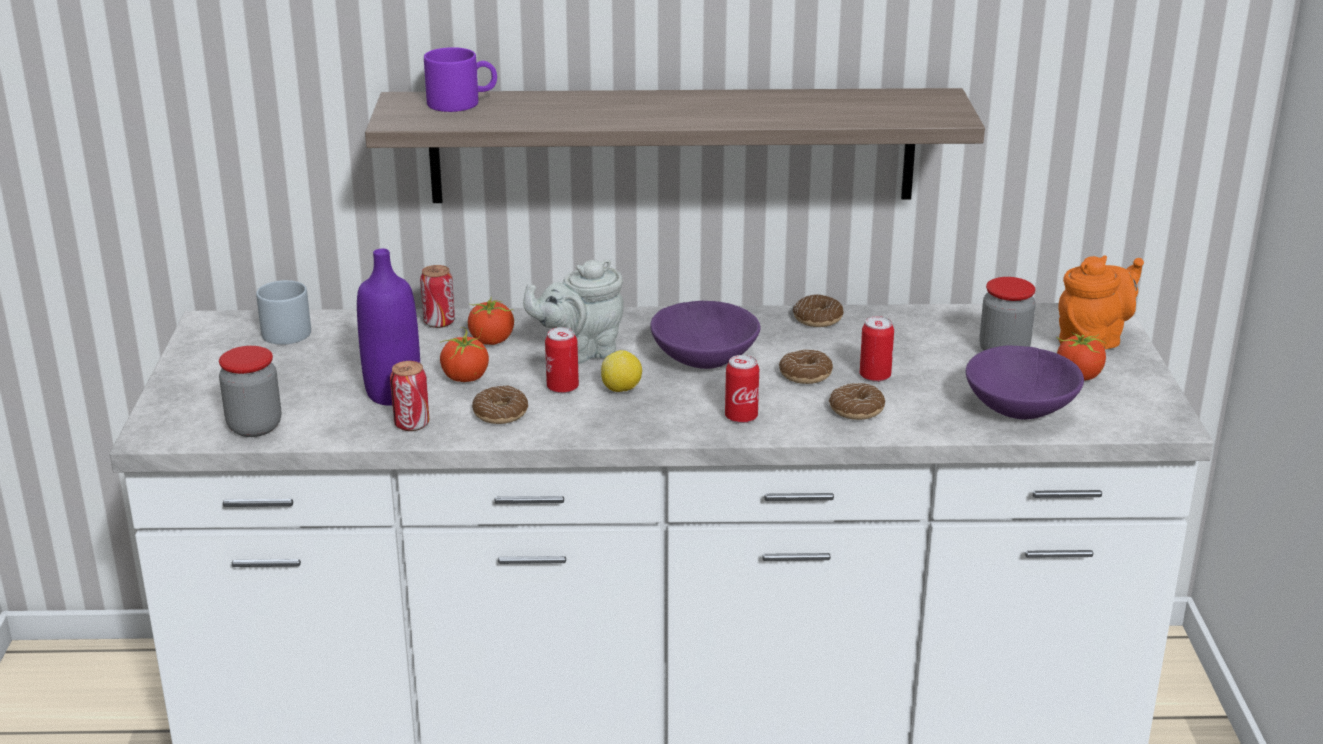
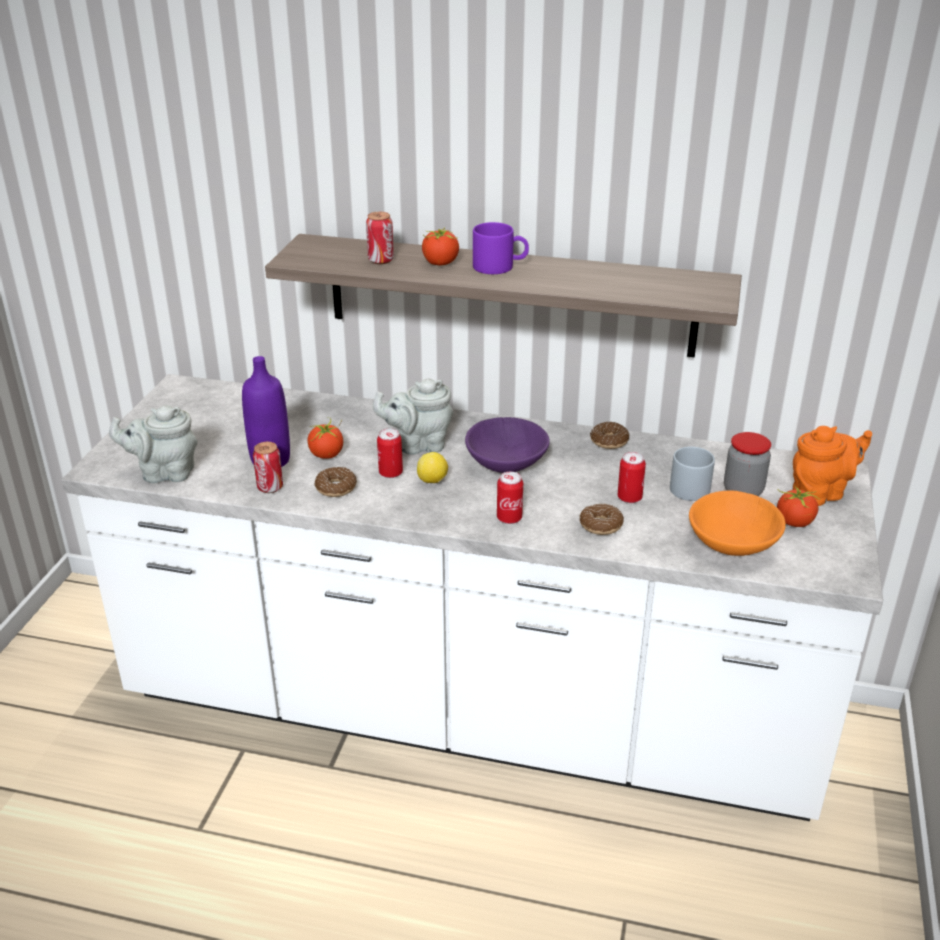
camera: 15 degrees right, 5 degrees up
jar [219,346,281,437] -> grey teapot [109,405,198,484]
grey mug [256,280,311,345] -> grey mug moved to [670,447,715,501]
can [420,265,455,328] -> can moved to [366,212,394,264]
purple mug [424,47,497,112] -> purple mug moved to [473,222,529,274]
tomato [468,297,514,345] -> tomato moved to [422,227,459,265]
donut [779,349,833,384] -> none
purple bowl [966,345,1084,420] -> orange bowl [689,491,786,556]

